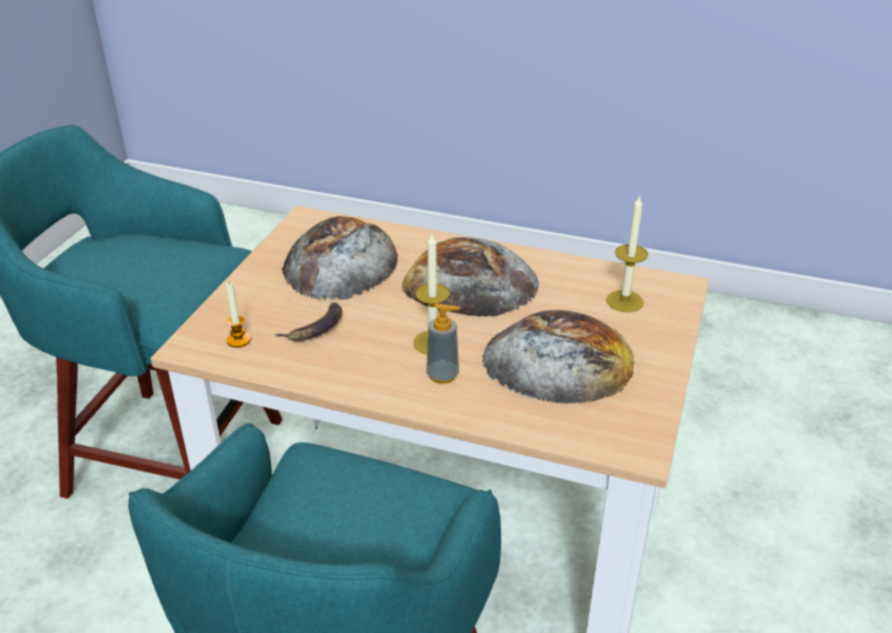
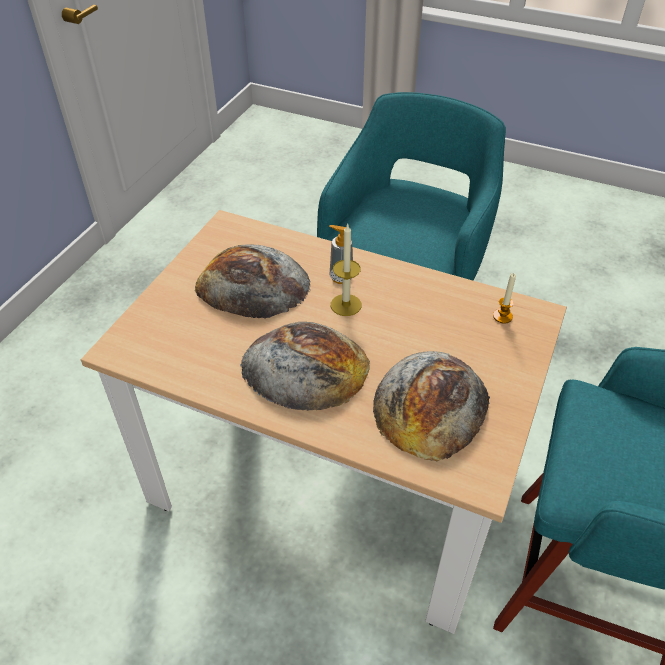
camera: 175 degrees left, 10 degrees up
banana [275,302,342,341] -> none
candle [606,195,648,312] -> none

